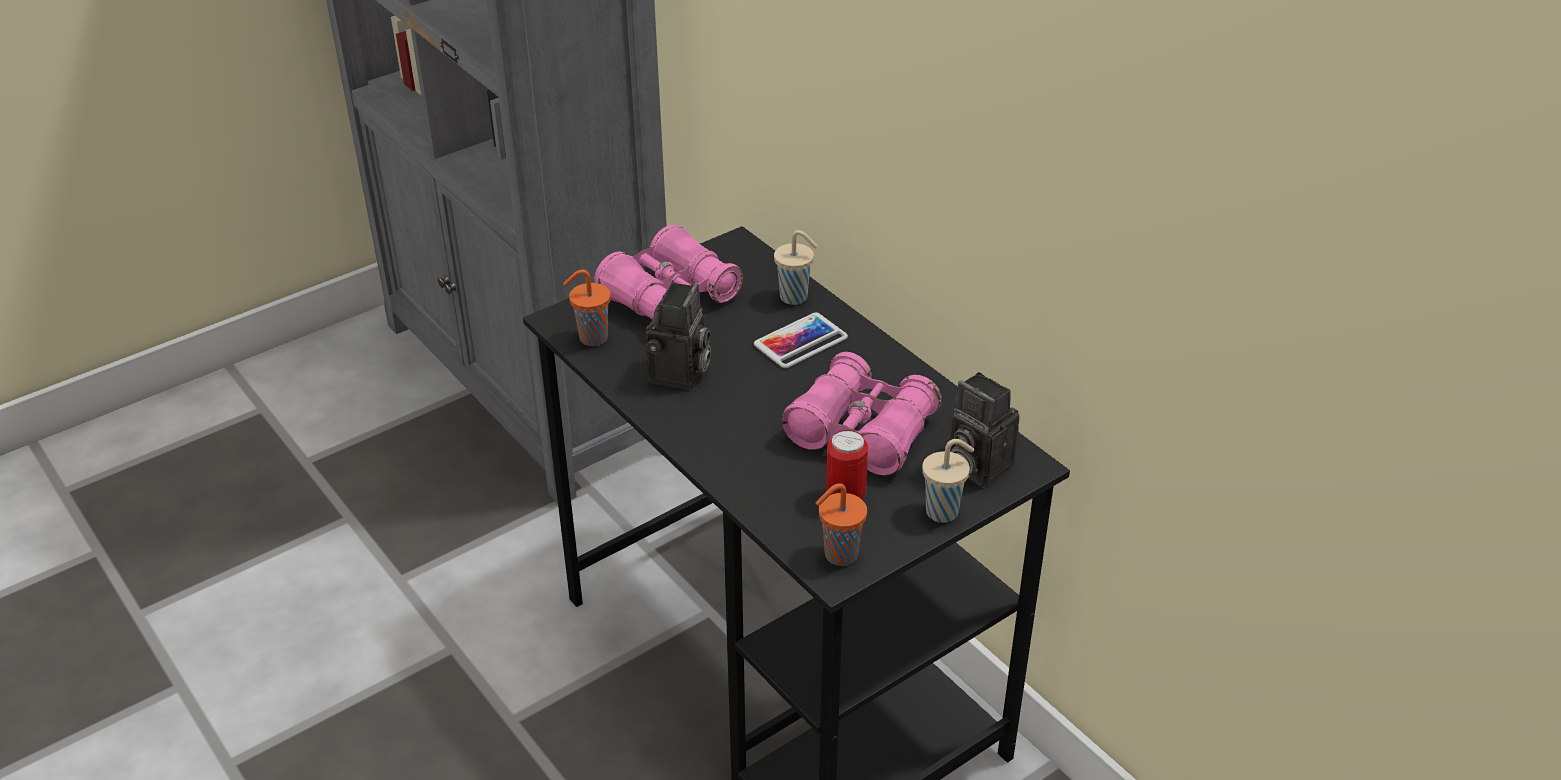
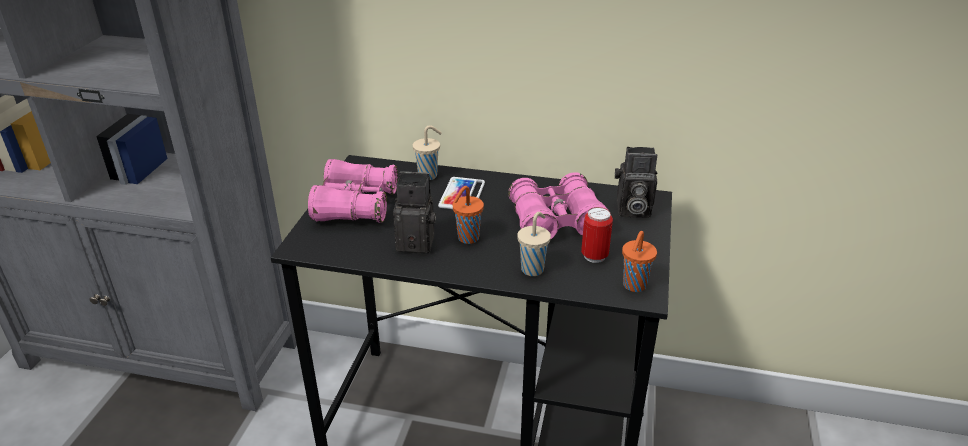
camera: 40 degrees left, 5 degrees down
orange cup [563,269,611,346] -> orange cup moved to [452,186,484,244]
camera [646,283,711,390] -> camera turned 60 degrees counterclockwise [393,171,436,254]
beige cup [922,439,974,523] -> beige cup moved to [517,212,551,276]

